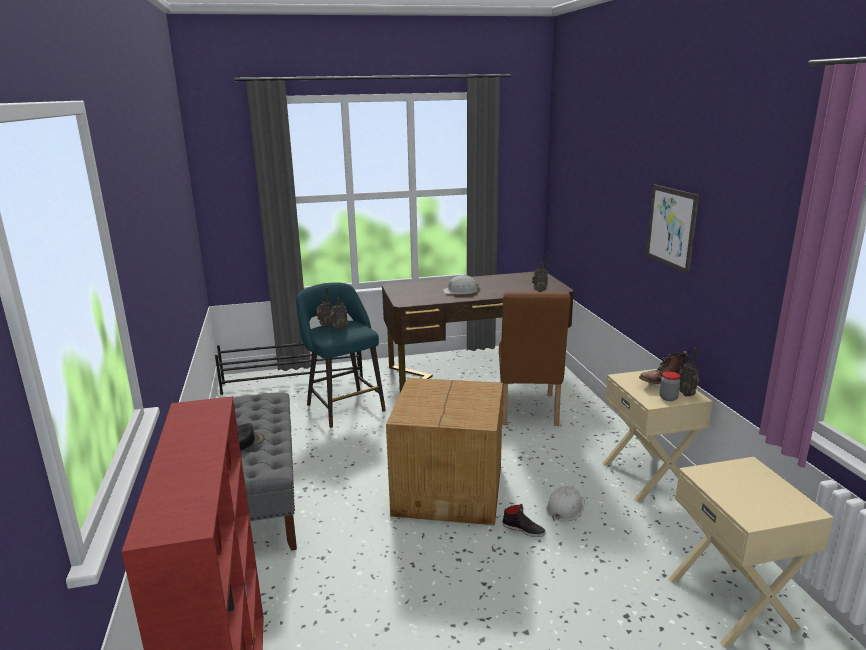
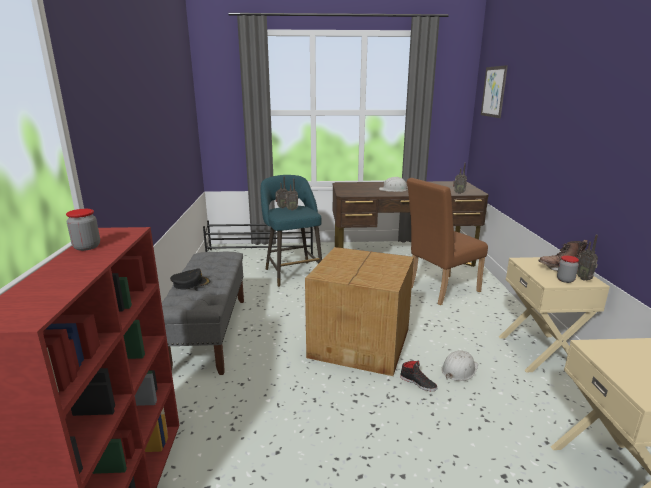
camera: 10 degrees right, 0 degrees up
brown chair [499,292,571,426] -> brown chair turned 45 degrees clockwise [407,178,488,305]
picture [646,184,699,274] -> picture moved to [481,65,508,118]
none -> jar [66,209,100,251]

